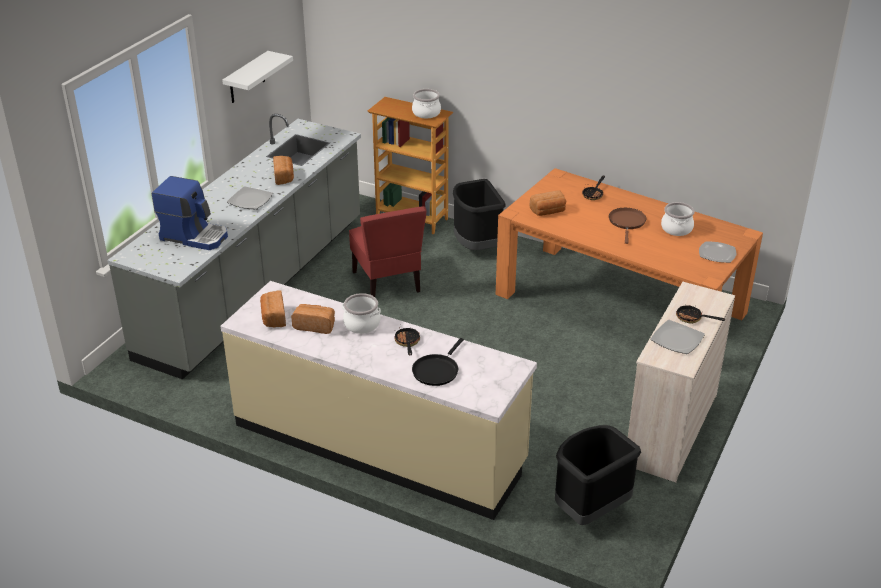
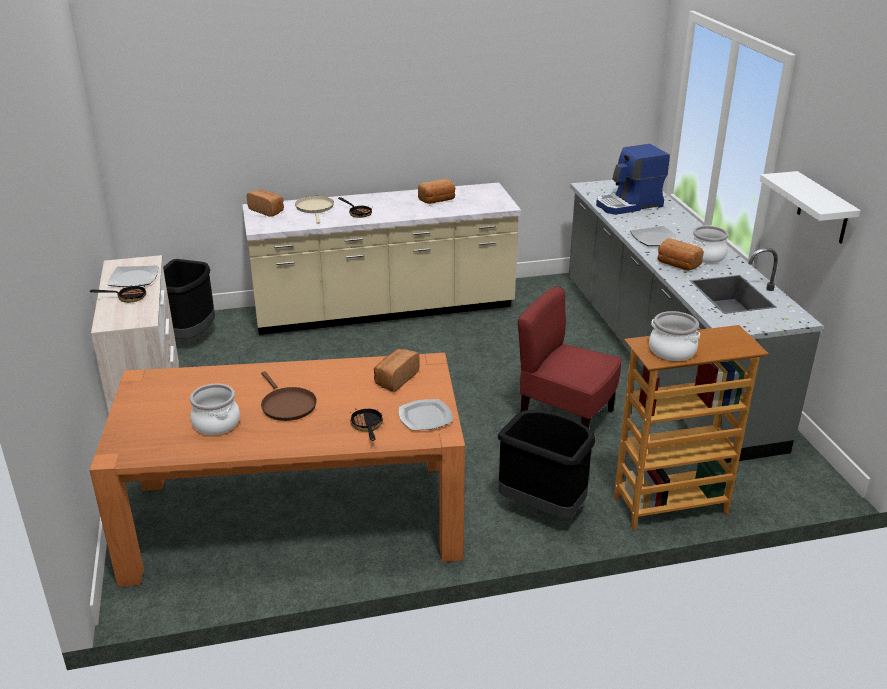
camera: 140 degrees right, 5 degrees down
bread [260,290,286,328] -> bread moved to [246,190,284,217]
cooking pot [342,293,381,334] -> cooking pot moved to [690,226,728,263]
black frying pan [412,338,464,386] -> beige frying pan [295,196,334,224]
plate [699,241,736,263] -> plate moved to [399,399,453,430]

